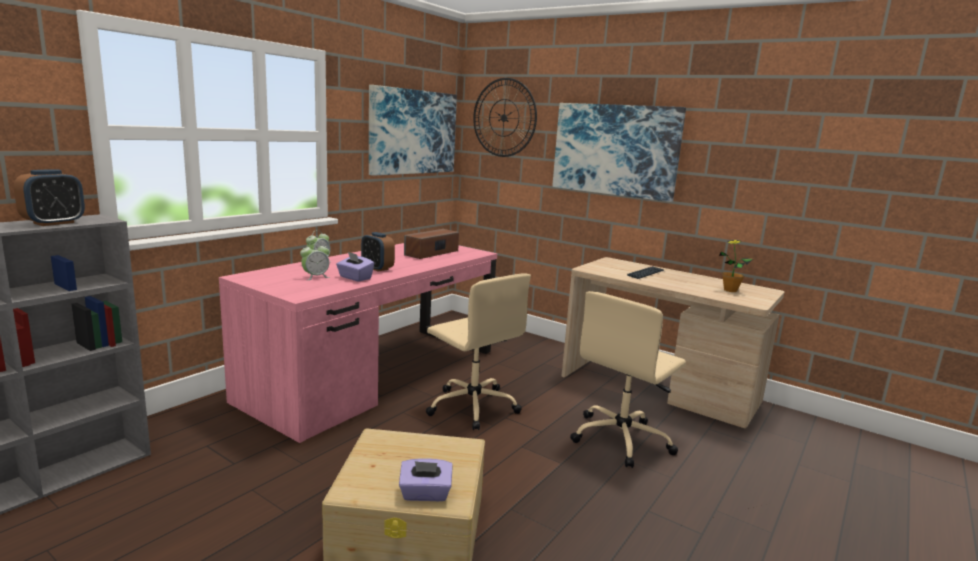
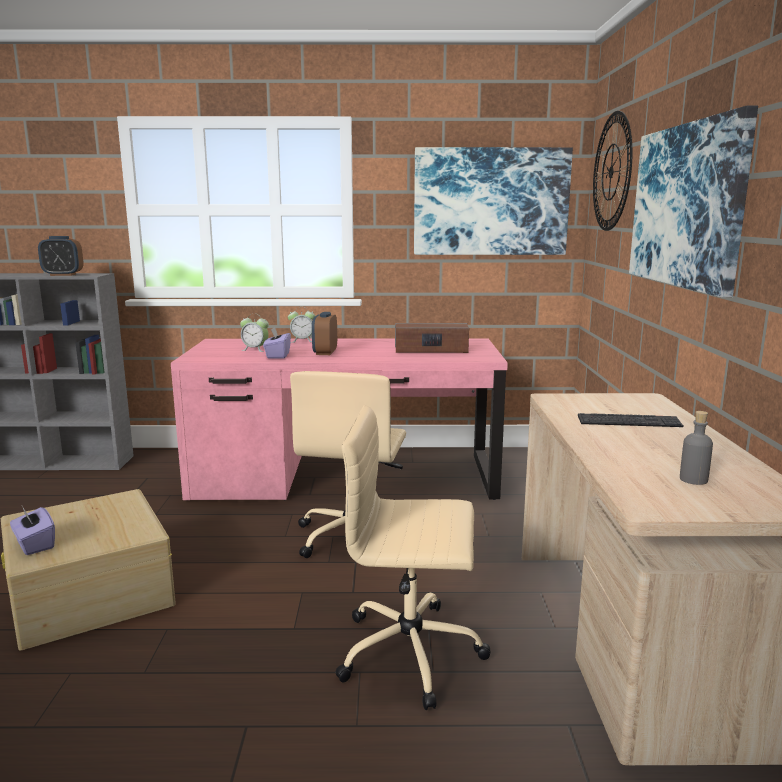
camera: 55 degrees right, 0 degrees up
potted plant [719,240,753,292] -> grey bottle [680,411,713,485]

